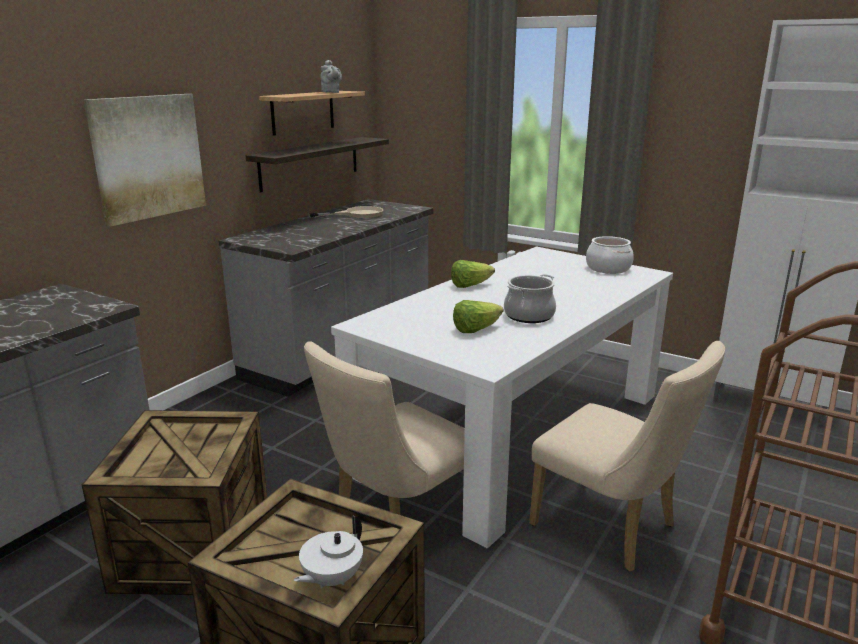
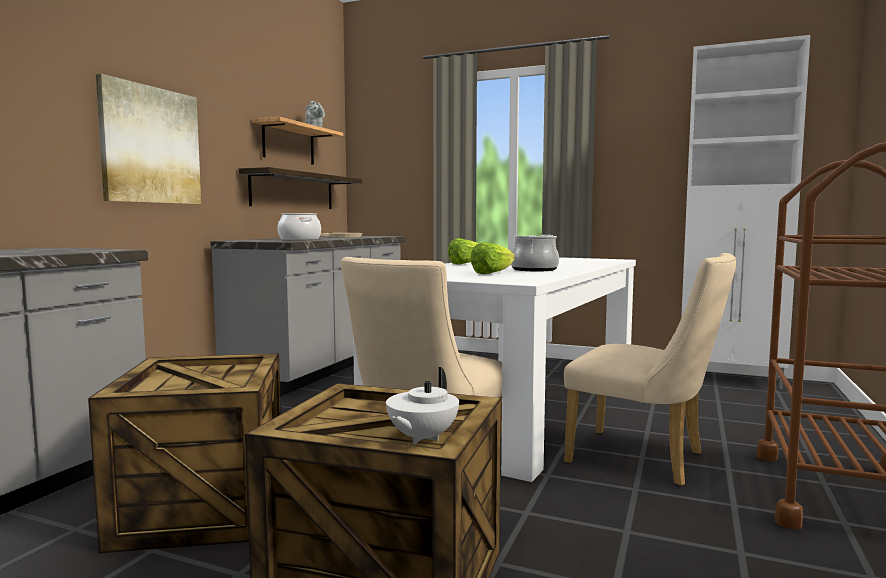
camera: 10 degrees left, 15 degrees down
cooking pot [586,236,634,274] -> cooking pot moved to [278,213,321,240]

